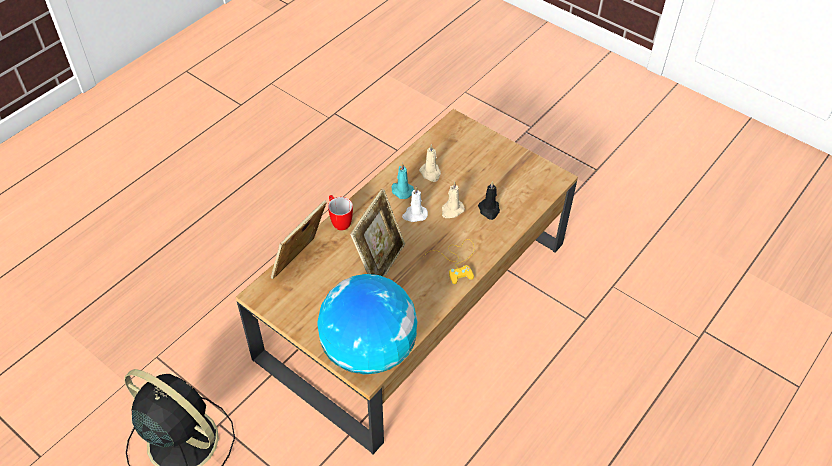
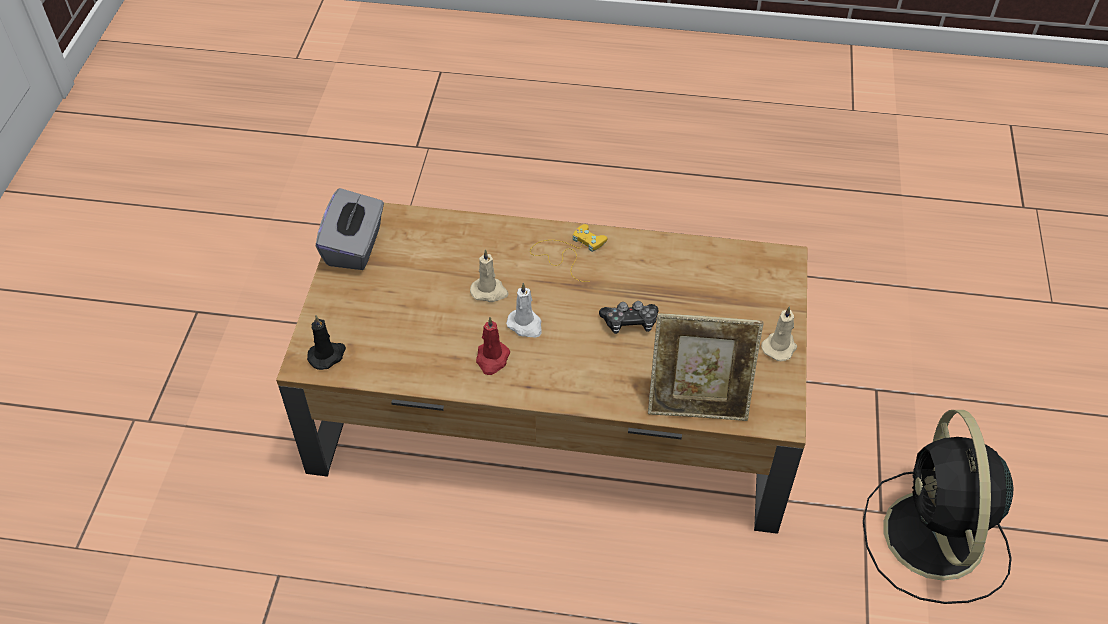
camera: 120 degrees left, 0 degrees up
globe [318,274,417,374] -> none
mug [328,195,353,230] -> none
picture frame [350,188,405,277] -> game controller [599,301,658,334]
turquoise candle [392,163,414,199] -> red candle [476,317,510,375]
beige candle [419,144,441,182] -> beige candle moved to [761,306,797,361]
black candle [478,181,500,220] -> black candle moved to [307,315,346,370]
none -> grey tissue box [316,188,384,270]

